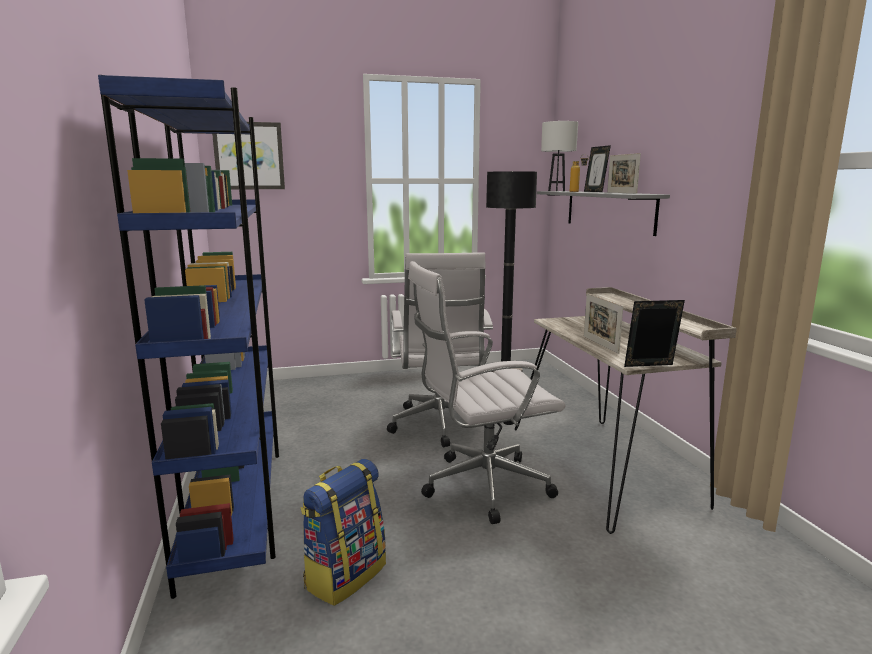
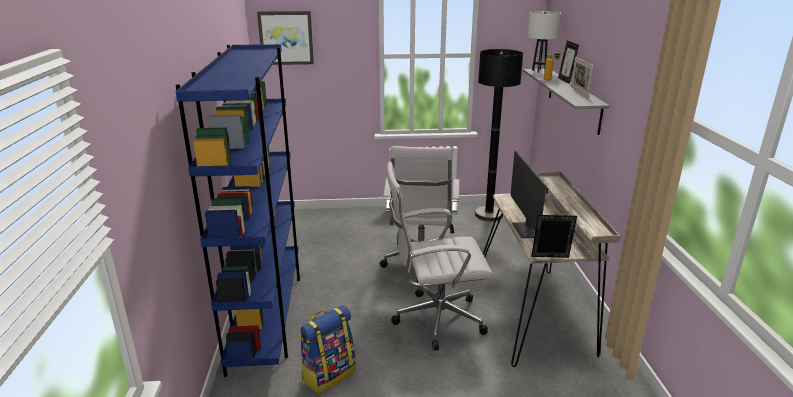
camera: 10 degrees right, 10 degrees up
picture frame [584,293,623,354] -> monitor [510,151,546,238]

